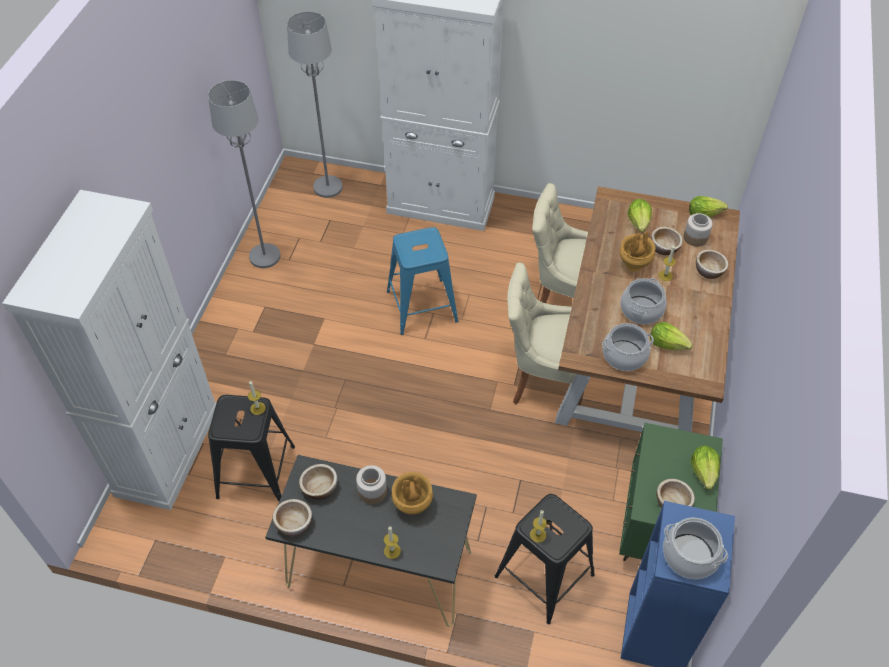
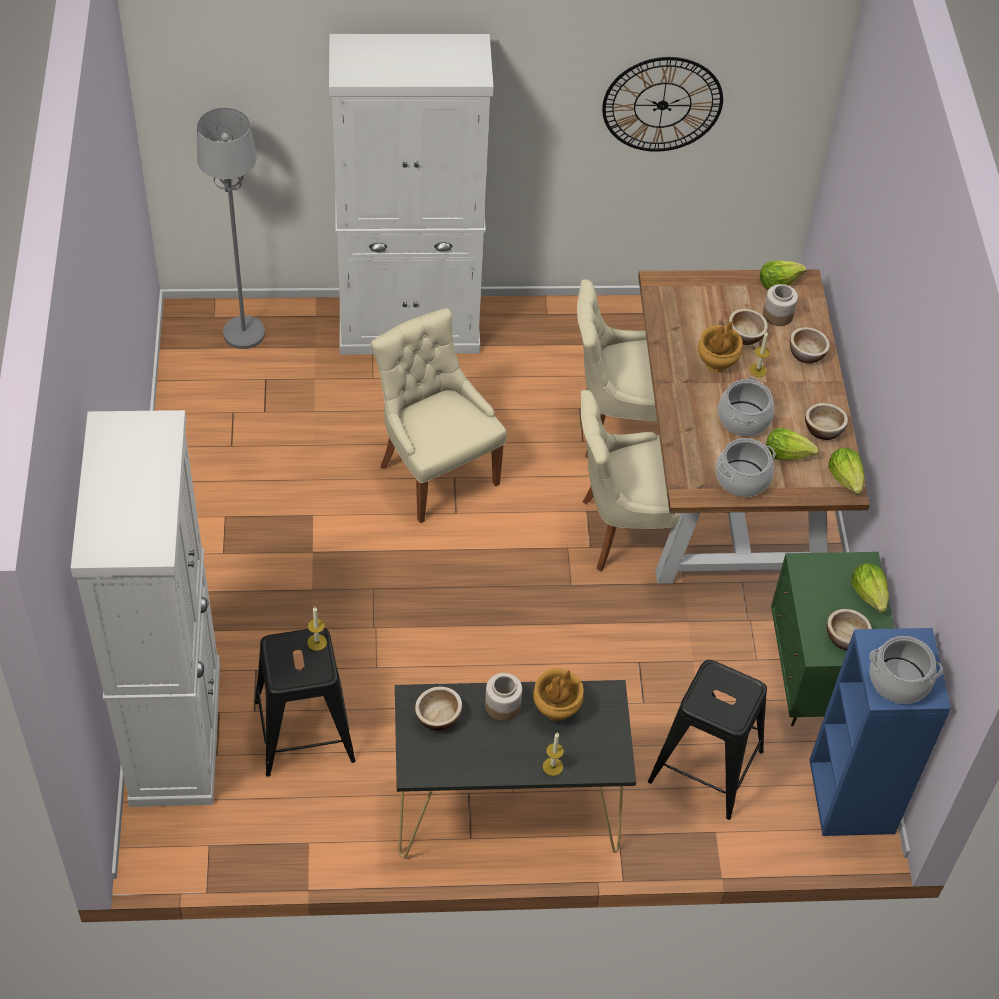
camera: 20 degrees left, 0 degrees up
grey floor lamp [208,80,280,268] -> none
bowl [273,499,312,536] -> bowl moved to [805,403,848,440]
blue stool [387,227,458,335] -> beige chair [371,308,507,523]
candle [530,510,547,543] -> none
lettuce [628,199,652,232] -> lettuce moved to [828,448,865,494]
none -> wall clock [602,57,723,152]

